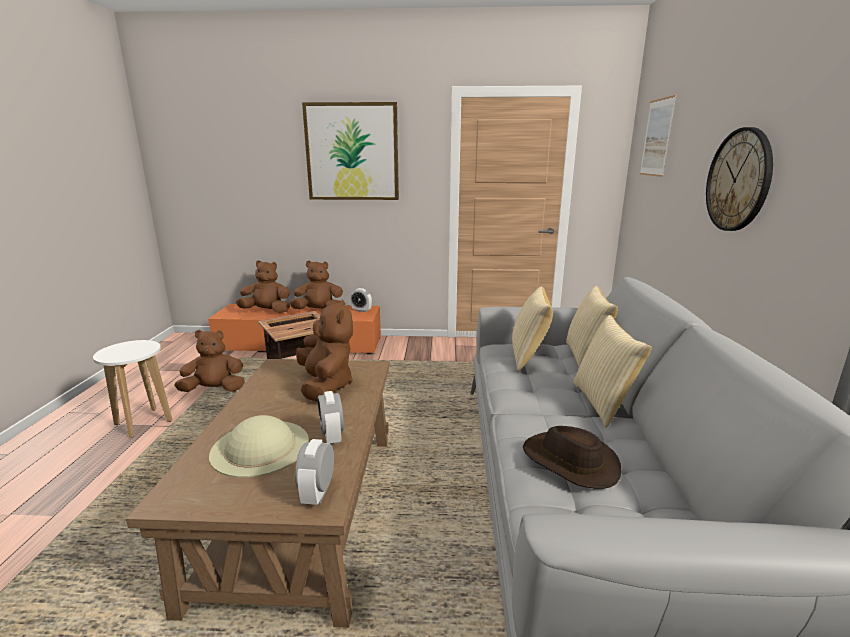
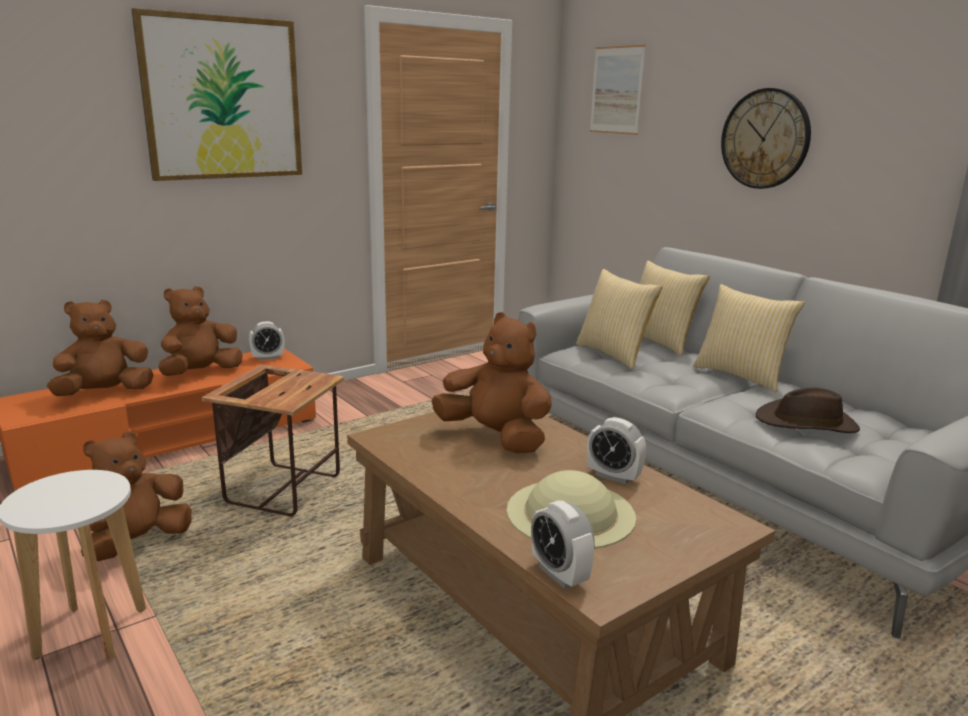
camera: 40 degrees left, 0 degrees up
alarm clock [295,439,334,505] -> alarm clock moved to [531,500,595,589]

